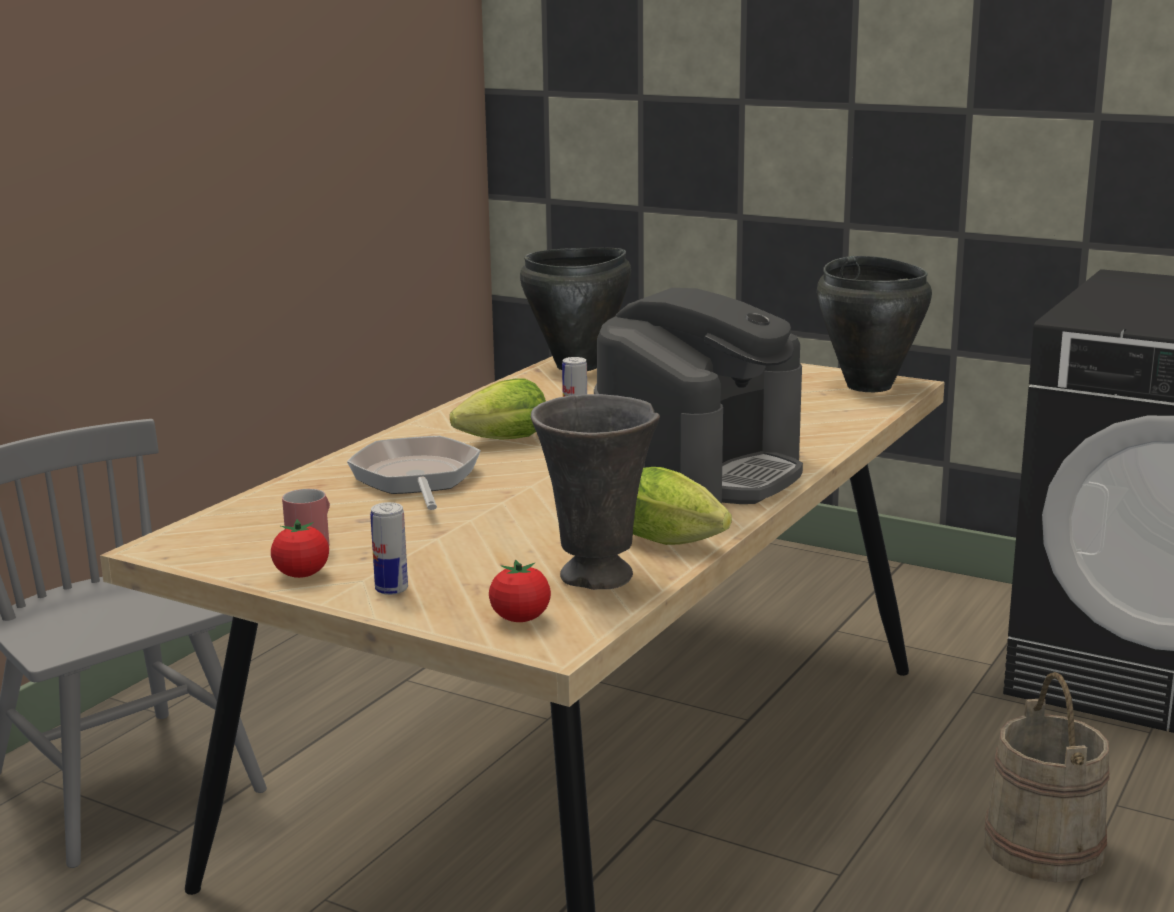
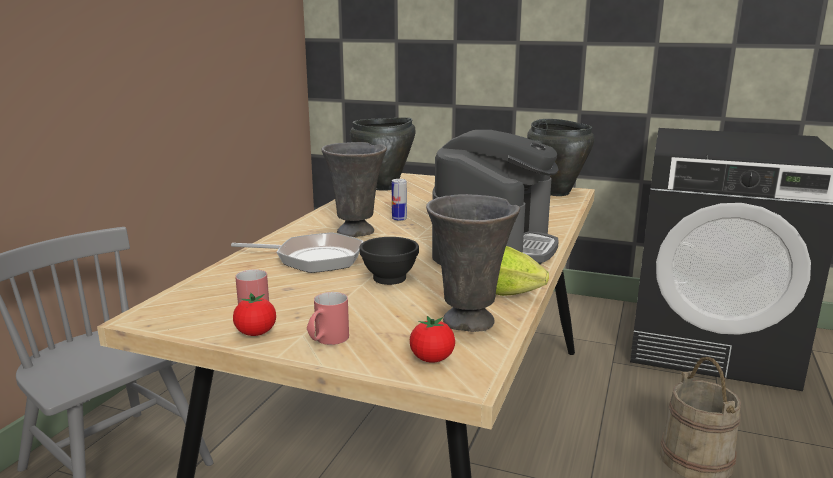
camera: 10 degrees left, 0 degrees up
frying pan [347,436,481,510] -> frying pan turned 120 degrees clockwise [231,232,364,273]
can [370,502,408,595] -> red mug [307,292,349,345]
lettuce [450,378,546,440] -> grey vase [321,142,387,237]
none -> black bowl [359,237,419,285]

